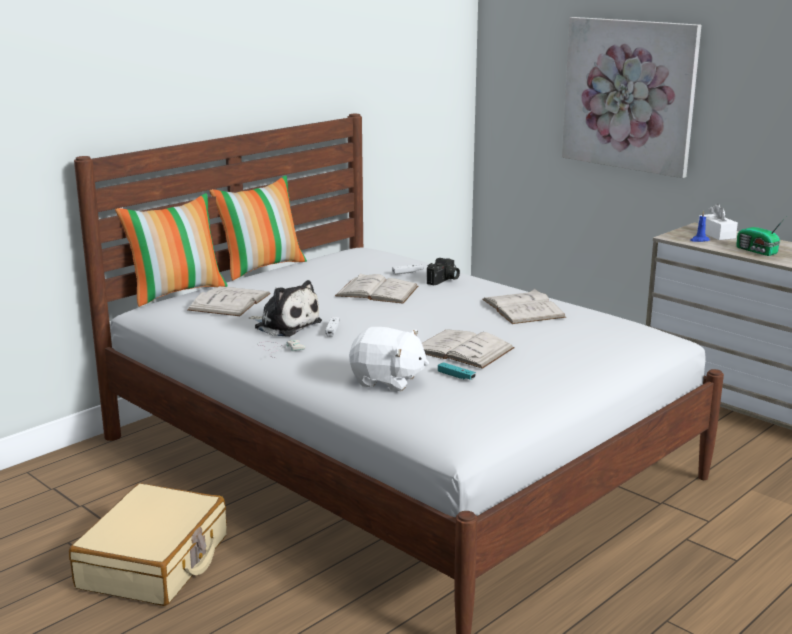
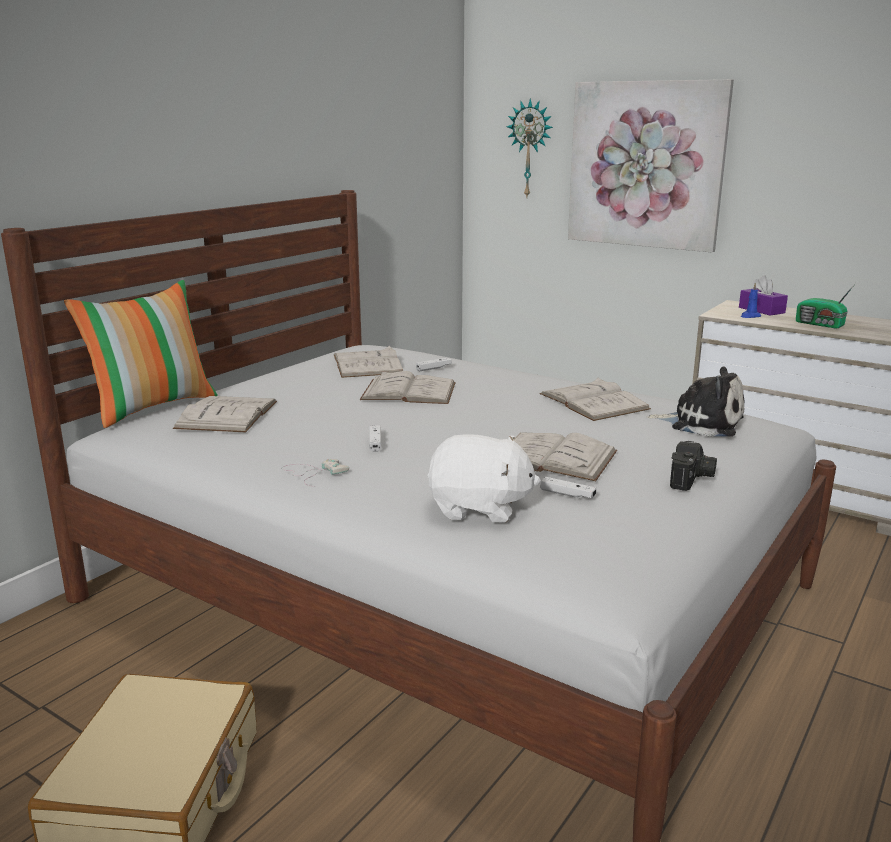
camera: 10 degrees left, 0 degrees up
pillow [209,175,307,280] -> none
plush toy [249,280,322,337] -> plush toy moved to [647,367,744,437]
camera [427,258,460,285] -> camera moved to [670,441,717,491]
turquoise game controller [438,362,476,380] -> white game controller [541,477,596,499]
white tissue box [697,204,738,240] -> purple tissue box [739,276,788,316]
none -> white book [334,346,403,378]
none -> wall clock [507,98,553,197]

